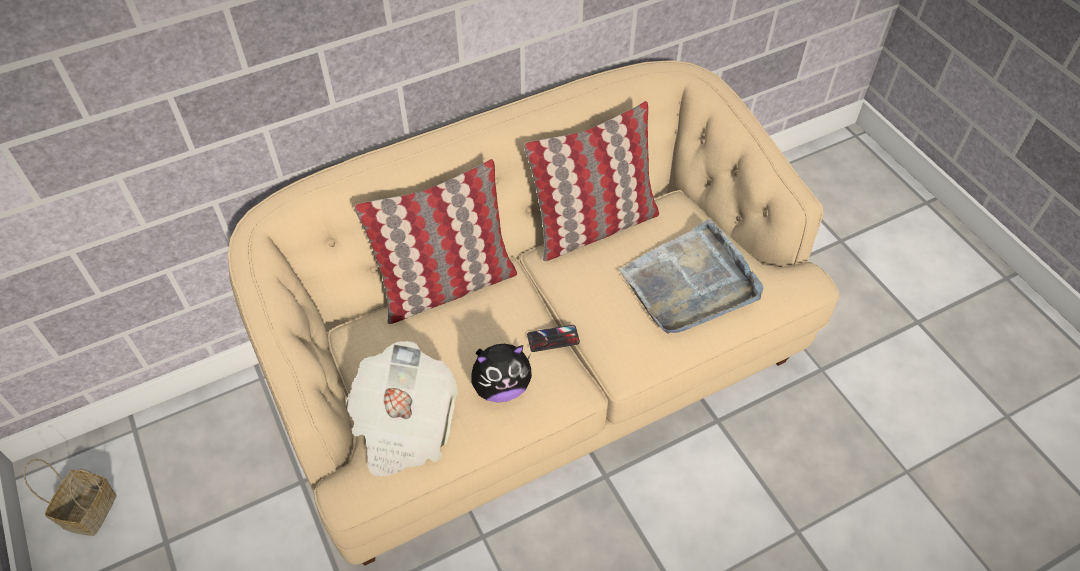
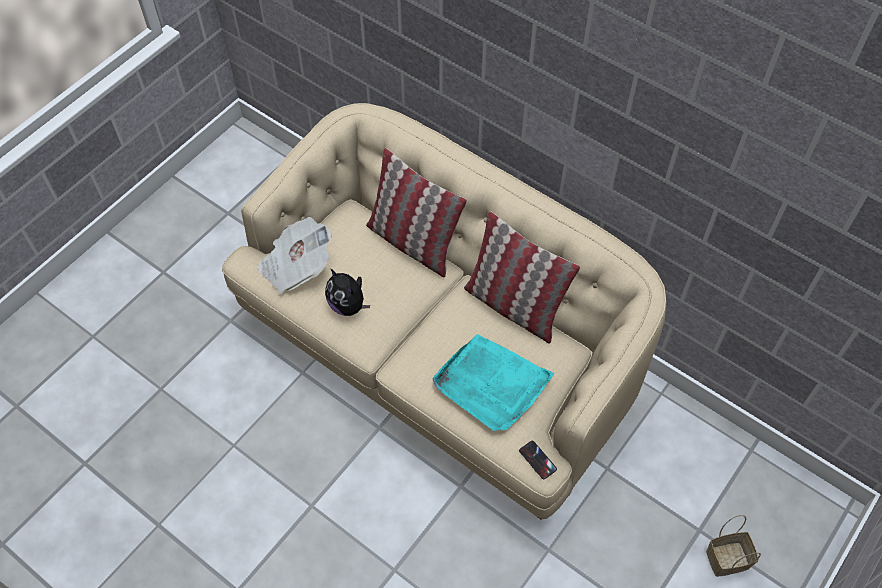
camera: 65 degrees right, 5 degrees up
basket [24,459,117,536] -> basket moved to [706,515,761,577]
phone [527,325,580,352] -> phone moved to [519,440,557,479]
grey tray [619,219,764,334] -> turquoise tray [433,334,555,431]

